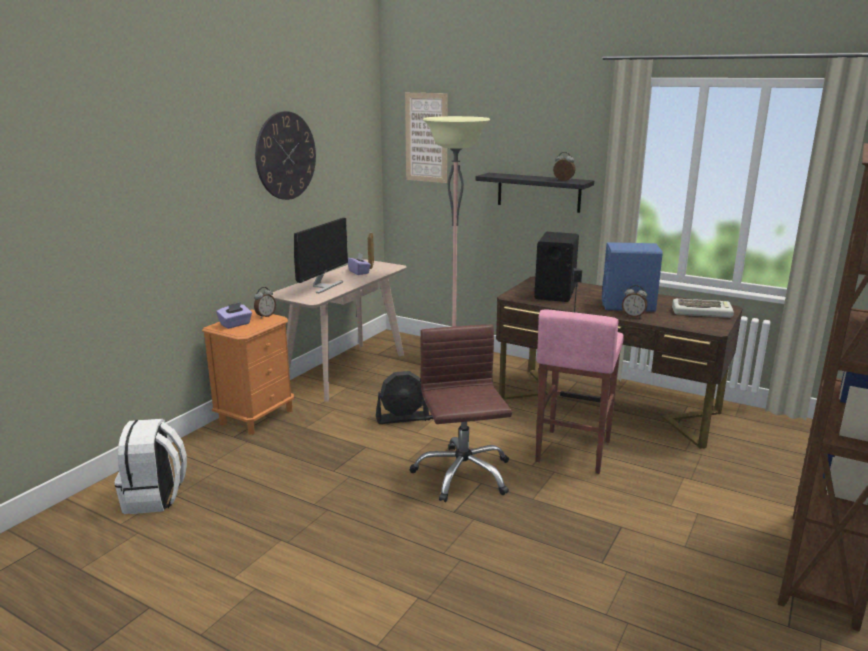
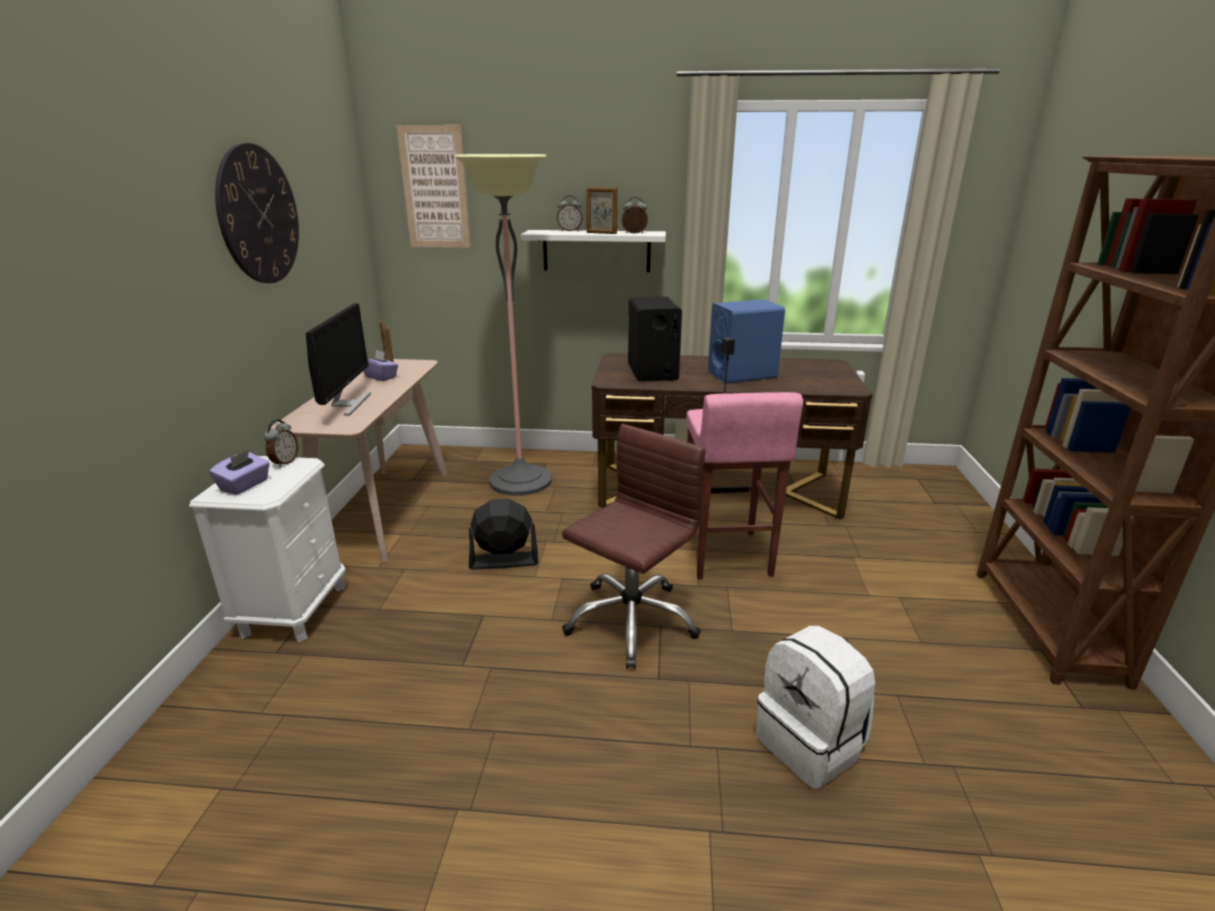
camera: 25 degrees left, 5 degrees up
white backpack [114,419,187,514] -> white backpack moved to [756,626,875,789]
orange nightstand [202,309,294,435] -> white nightstand [189,456,346,643]
black fan [376,371,429,424] -> black fan turned 150 degrees counterclockwise [469,499,538,570]
brown office chair [410,324,512,502] -> brown office chair turned 75 degrees clockwise [562,424,706,669]
black shelf [475,173,594,213] -> white shelf [521,230,666,272]
alarm clock [622,285,647,318] -> alarm clock moved to [557,196,583,231]
keyboard [672,299,734,318] -> none
none -> picture frame [586,187,618,234]

